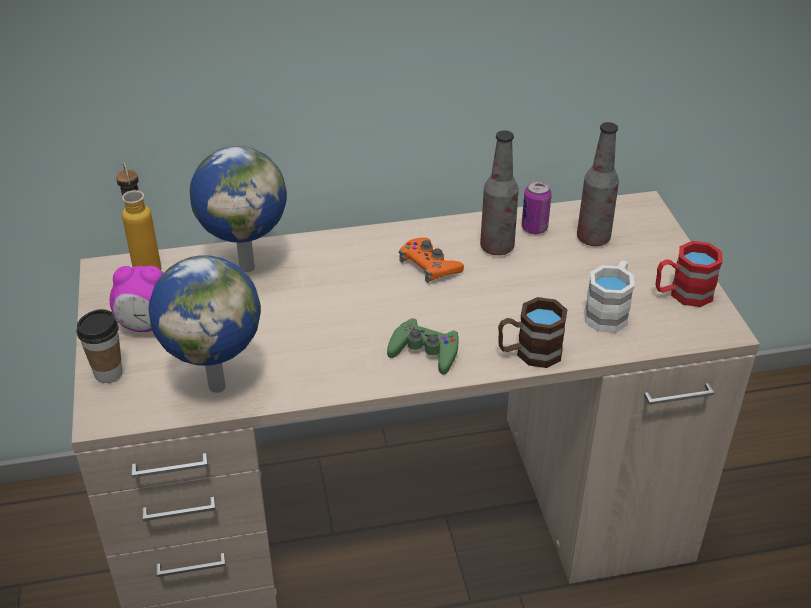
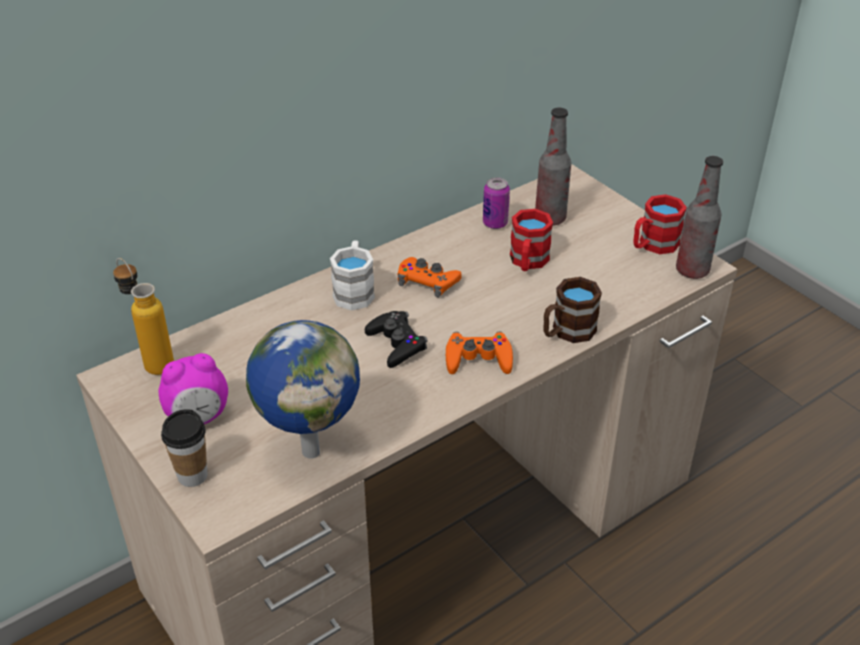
camera: 25 degrees left, 0 degrees up
globe [190,146,287,272] -> none
green game controller [387,318,459,374] -> orange game controller [446,332,513,374]
bottle [480,130,519,255] -> bottle moved to [676,156,723,279]
white mug [584,260,635,333] -> white mug moved to [330,240,375,311]
none -> black game controller [365,311,428,368]
none -> red mug [510,209,553,271]

